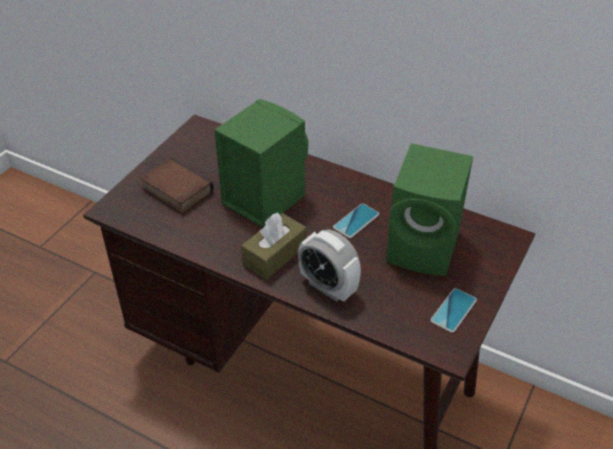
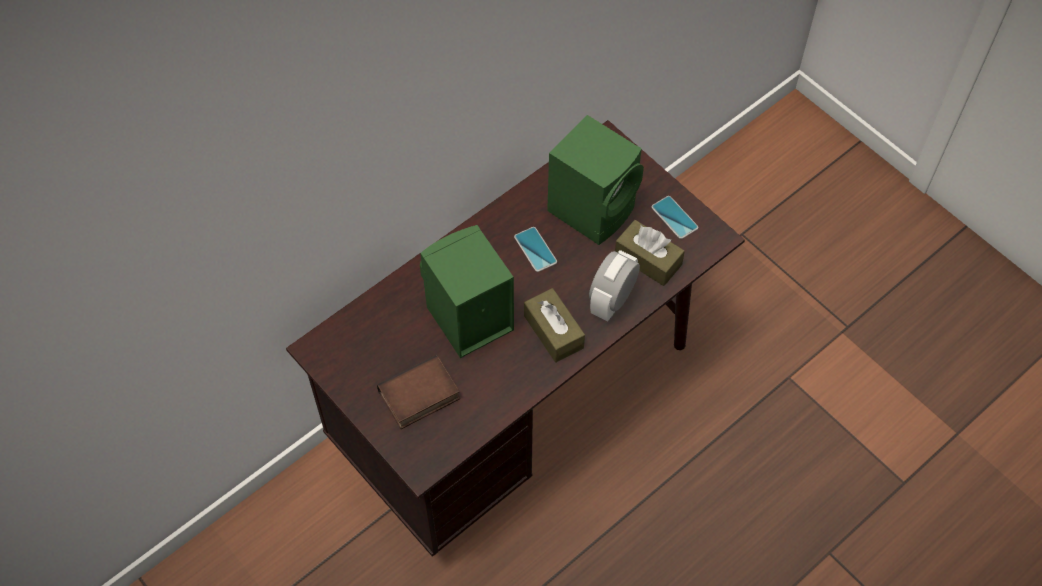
camera: 70 degrees left, 15 degrees up
alarm clock [298,229,361,302] -> alarm clock turned 150 degrees clockwise [589,250,640,321]
none -> brown tissue box [615,220,685,286]

